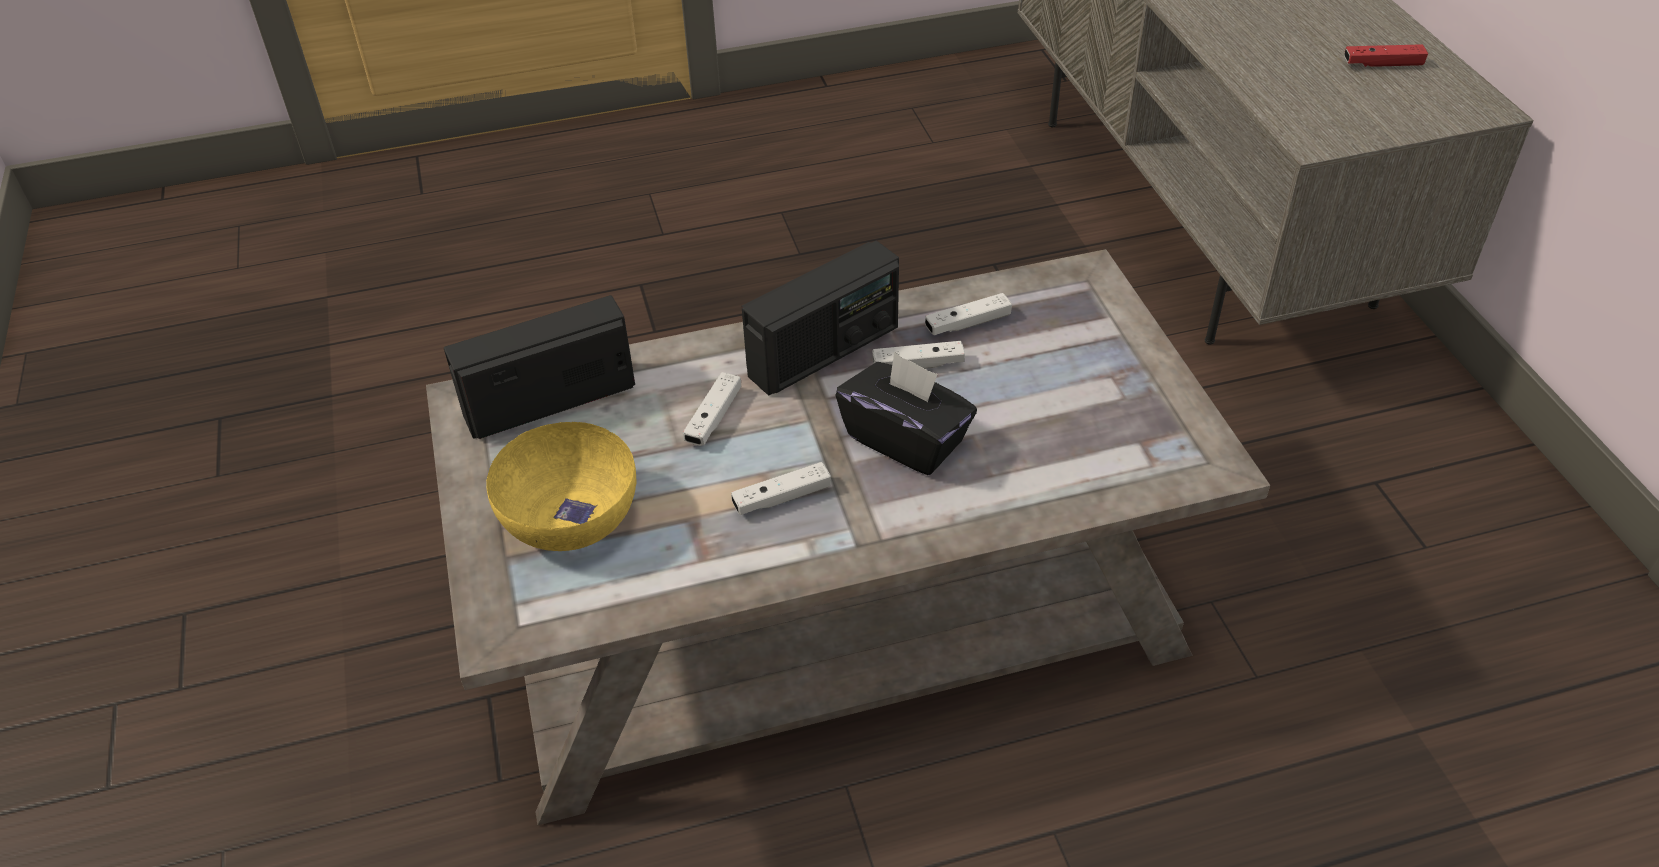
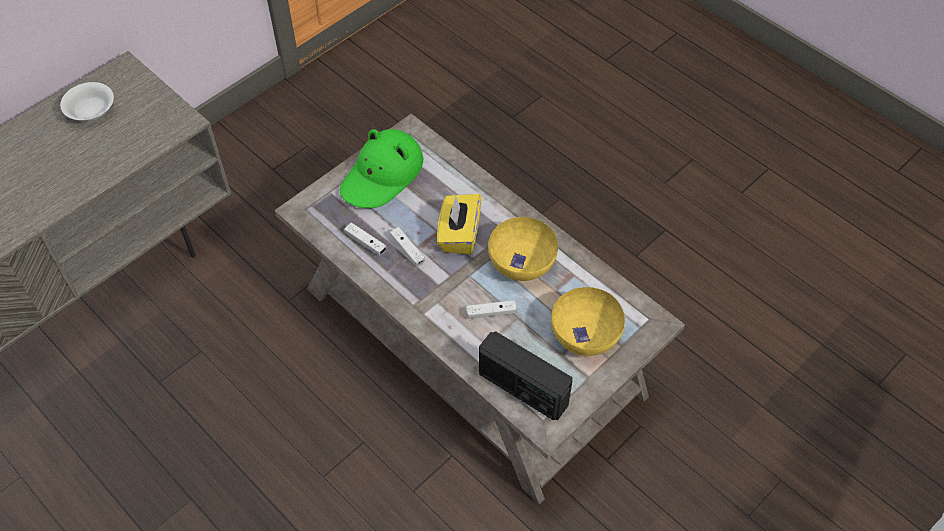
camera: 120 degrees left, 10 degrees up
white game controller [731,462,831,515] -> yellow bowl [488,217,558,281]
radio [742,241,899,395] -> none
black tissue box [835,352,977,475] -> yellow tissue box [437,194,481,255]
red game controller [1344,44,1428,67] -> white bowl [60,82,114,121]
none -> green hat [340,129,423,208]

